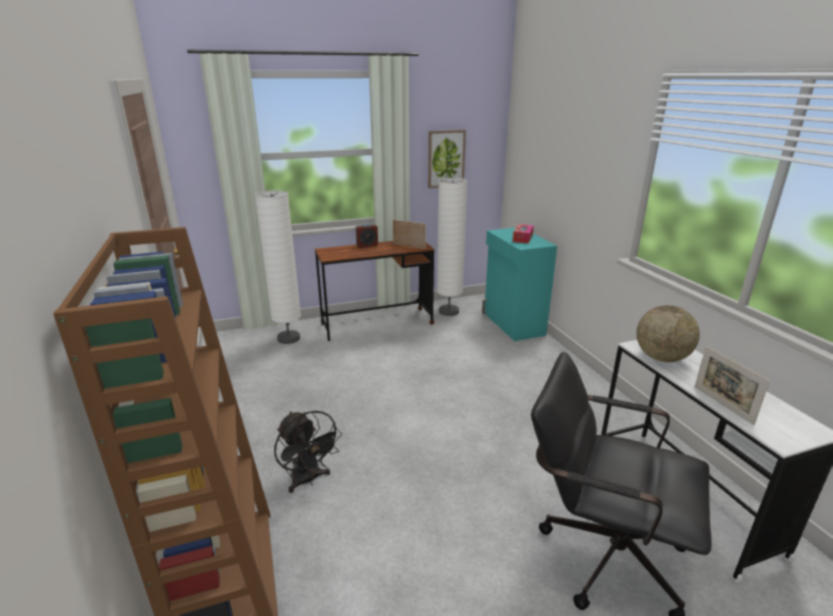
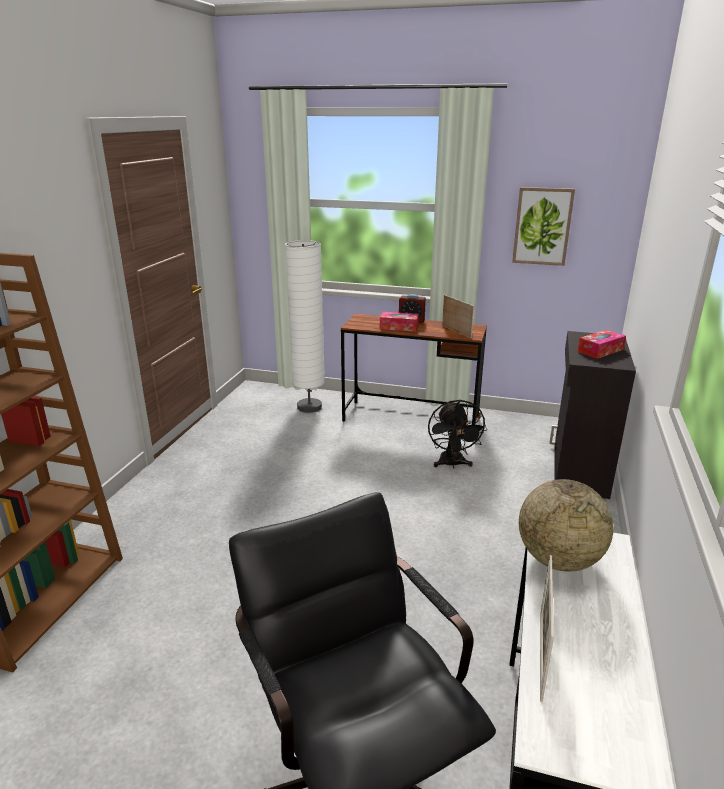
camera: 35 degrees right, 0 degrees up
black fan [274,411,342,493] -> black fan moved to [428,399,487,468]
white floor lamp [437,177,467,316] -> none
turquoise cabinet [482,228,557,341] -> black cabinet [549,331,636,499]
none -> tissue box [380,312,419,332]

